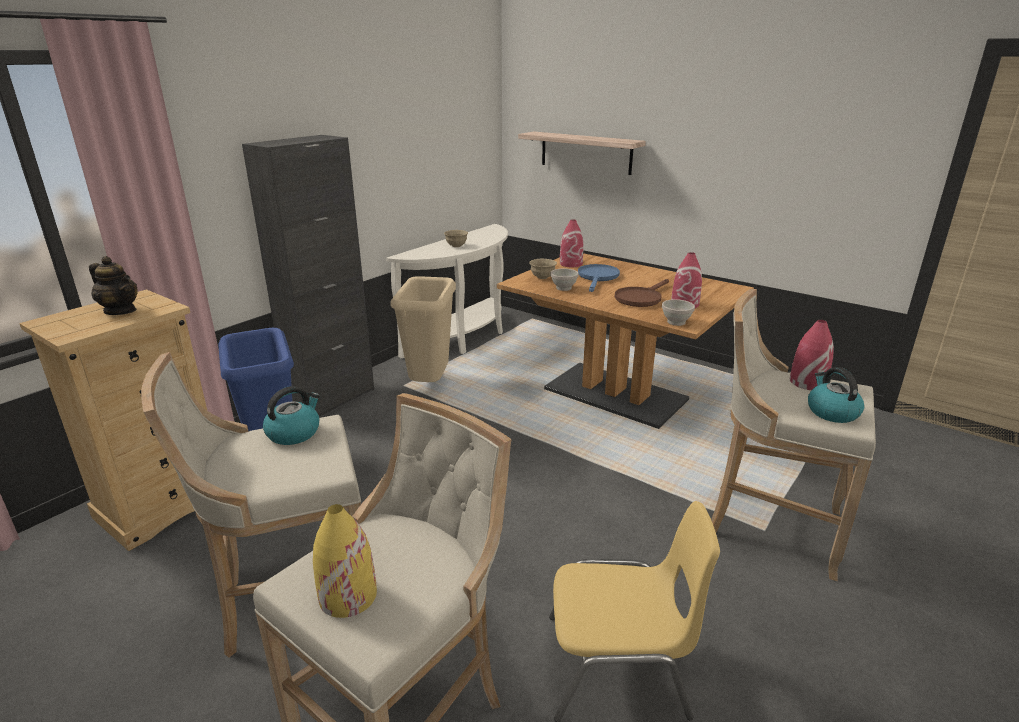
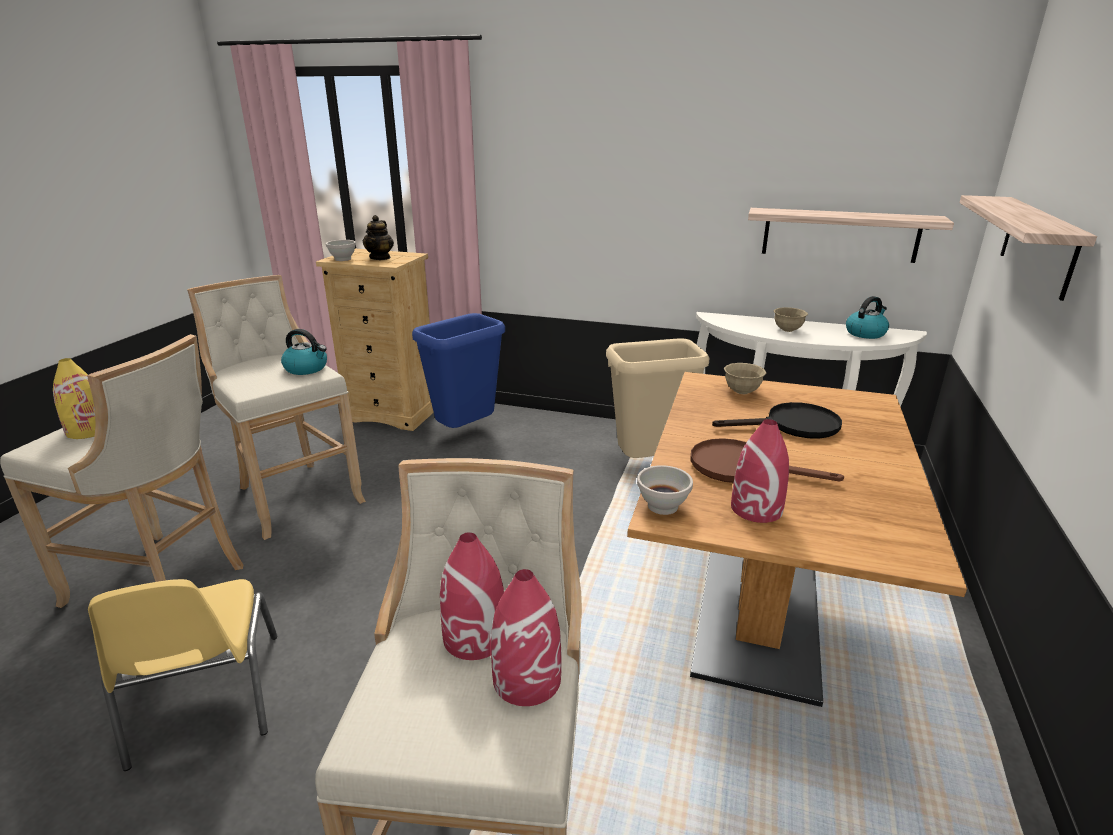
camera: 70 degrees right, 0 degrees up
black cabinet [242,135,374,416] -> none
white bowl [551,268,579,291] -> white bowl moved to [326,240,356,261]
red vase [560,219,583,267] -> red vase moved to [440,532,504,660]
blue frying pan [578,264,620,292] -> black frying pan [712,402,842,439]
kettle [808,367,864,423] -> kettle moved to [846,296,889,339]
none -> shelf [748,208,954,263]

